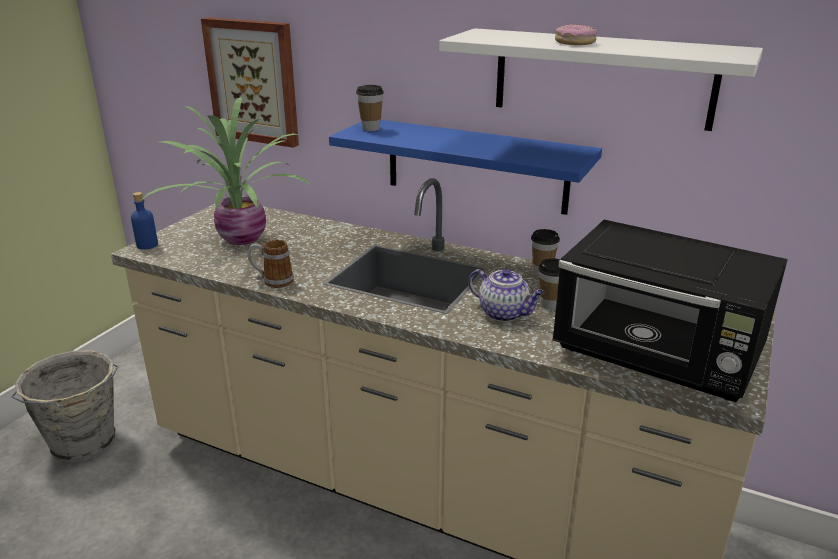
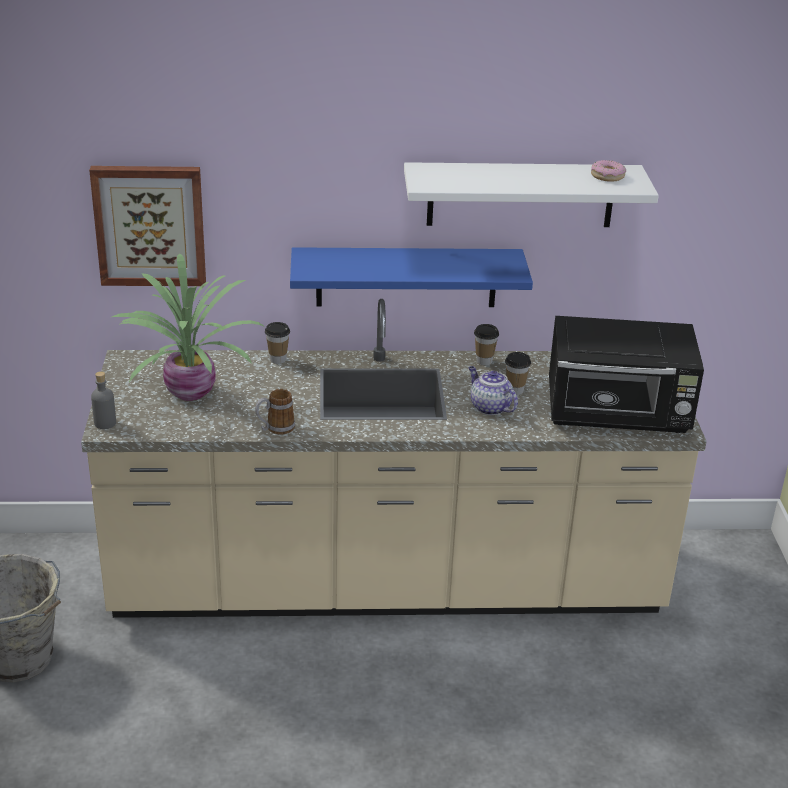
camera: 30 degrees left, 5 degrees up
blue bottle [131,192,158,250] -> grey bottle [91,371,116,429]
cup [356,85,384,131] -> cup moved to [265,322,290,364]
teapot [468,269,545,322] -> teapot turned 135 degrees counterclockwise [468,366,518,415]
donut [555,24,598,45] -> donut moved to [591,160,626,182]

